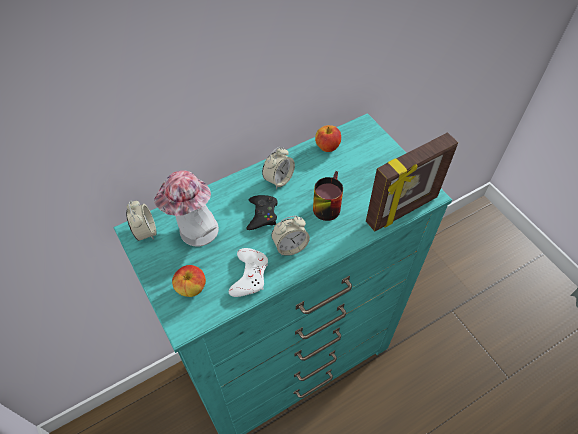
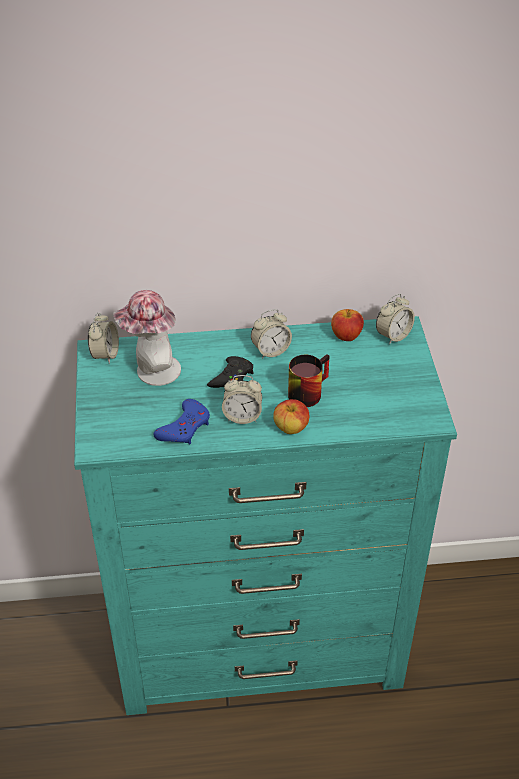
camera: 25 degrees right, 10 degrees down
apple [172,265,206,297] -> apple moved to [273,399,309,434]
white game controller [229,248,268,297] -> blue game controller [153,399,210,444]
picture frame [366,133,458,231] -> none
none -> alarm clock [376,294,415,345]

